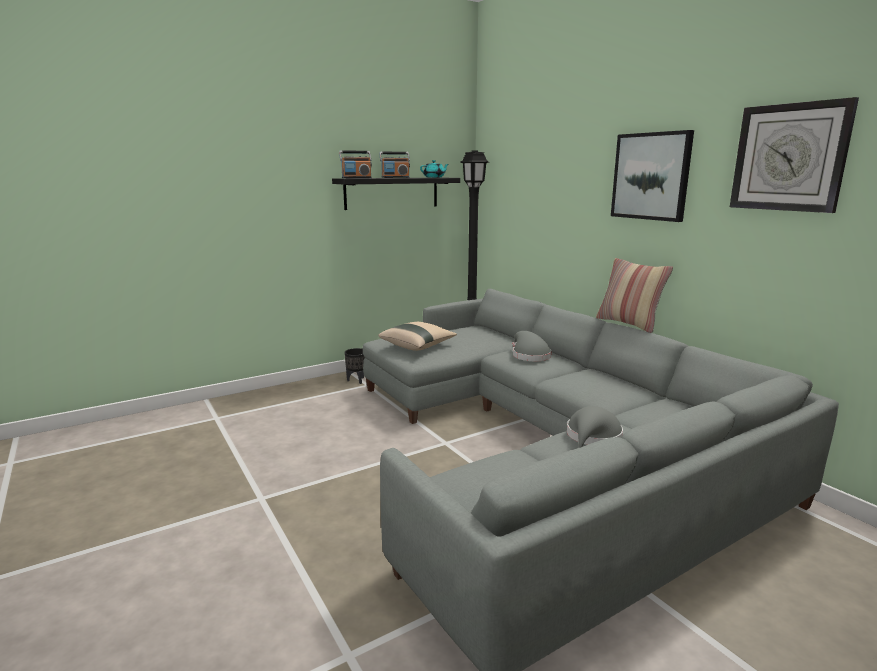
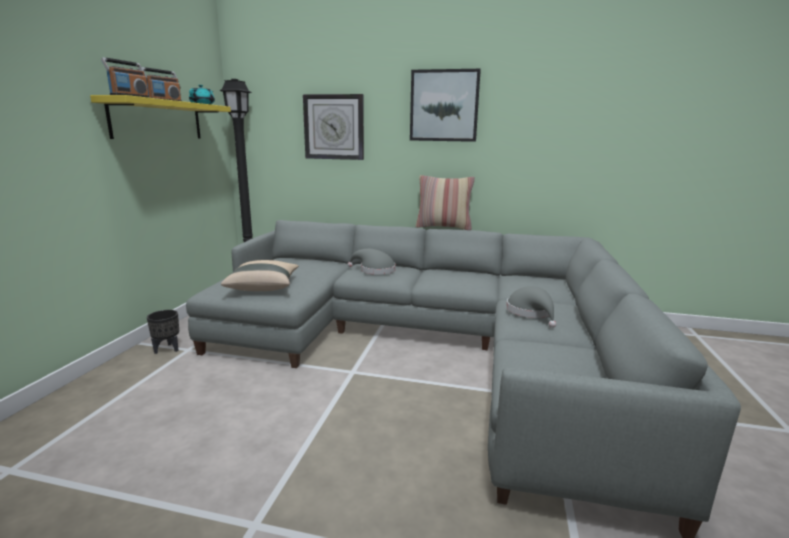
camera: 45 degrees left, 0 degrees up
black shelf [332,178,460,210] -> yellow shelf [90,95,231,139]
wall clock [730,97,859,213] -> wall clock moved to [303,94,364,160]

